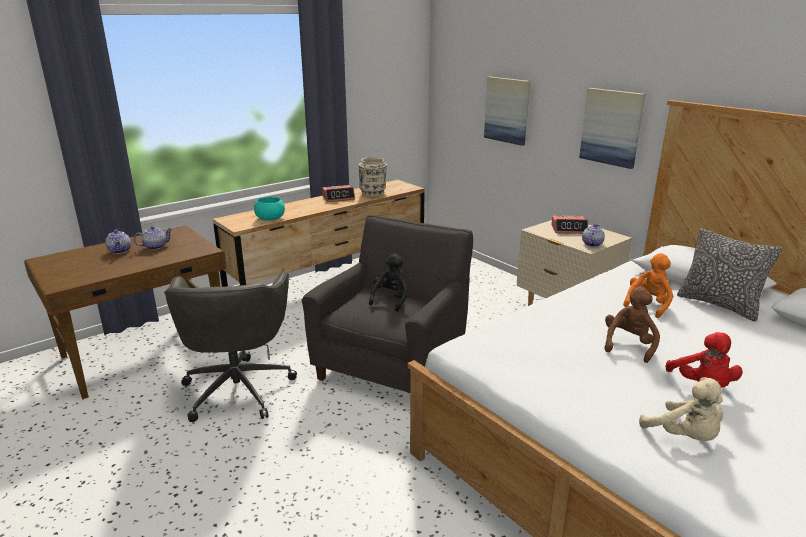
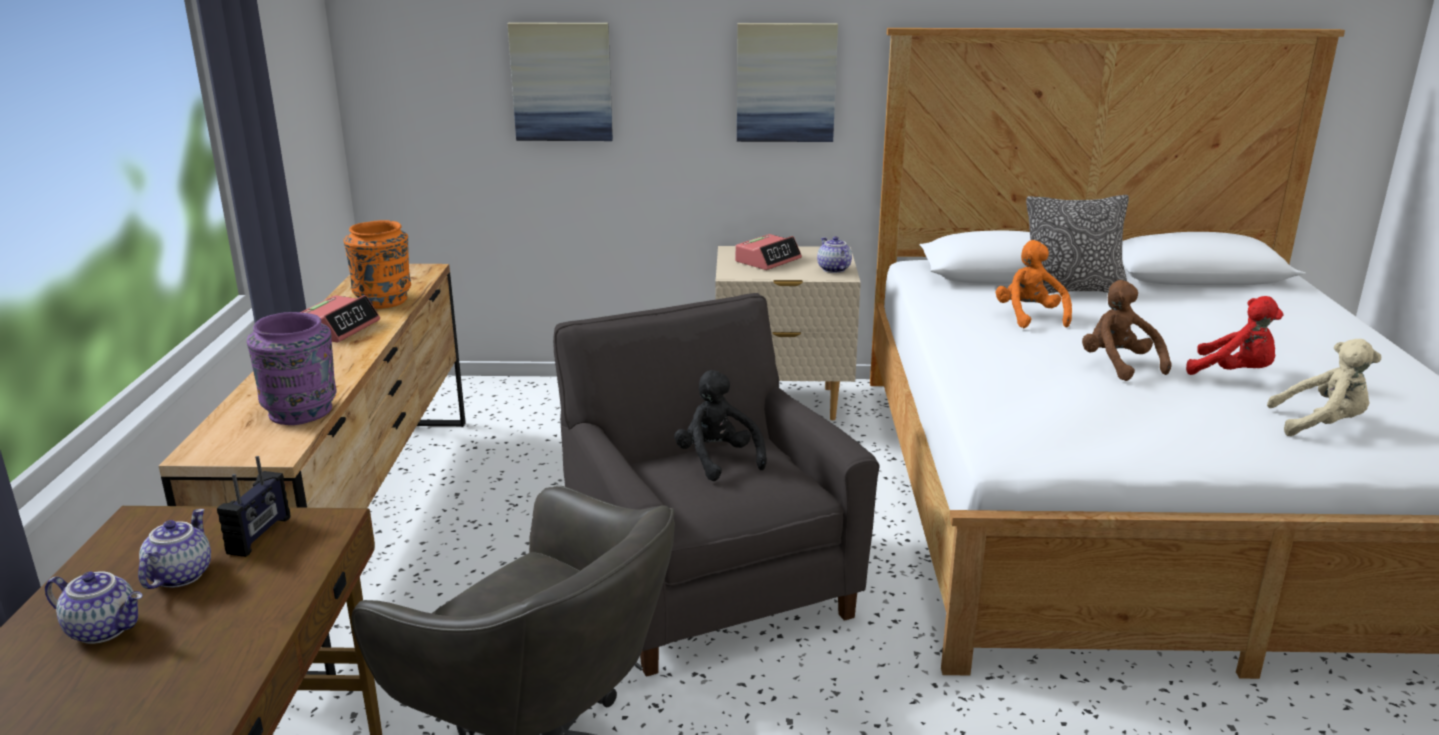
camera: 50 degrees left, 0 degrees up
turquoise bowl [254,197,285,221] -> purple vase [247,312,337,425]
beige vase [358,157,387,197] -> orange vase [344,220,411,309]
none -> radio [217,456,290,557]

